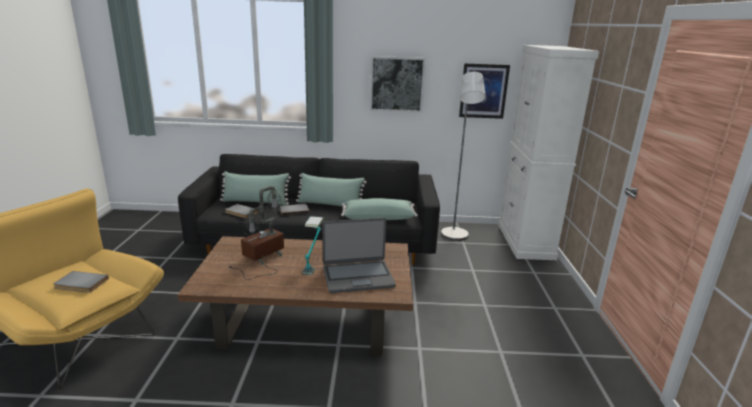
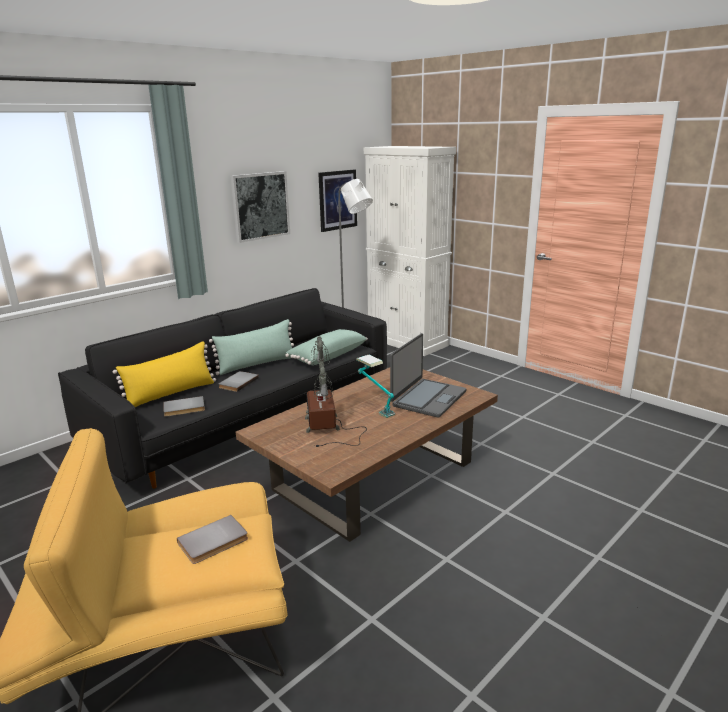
camera: 45 degrees left, 0 degrees up
green pillow [220,171,291,206] -> yellow pillow [113,342,216,407]

